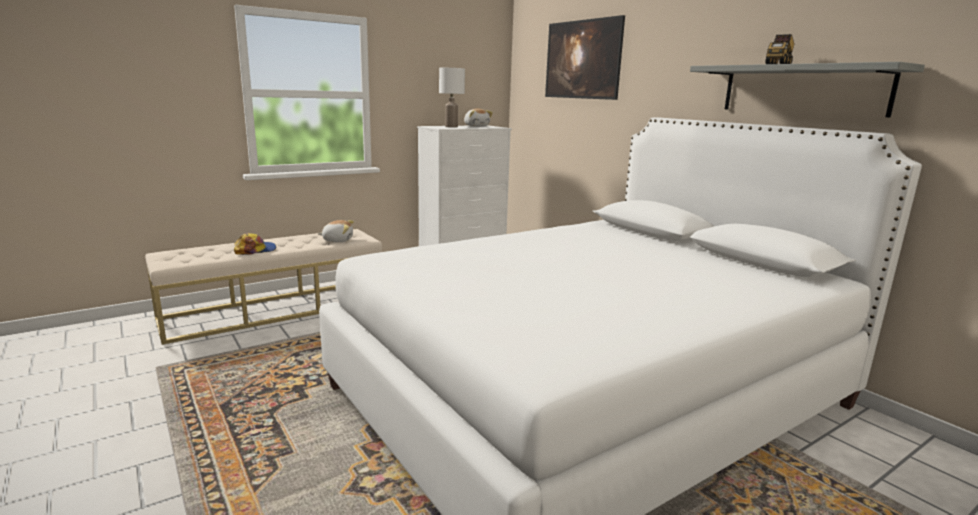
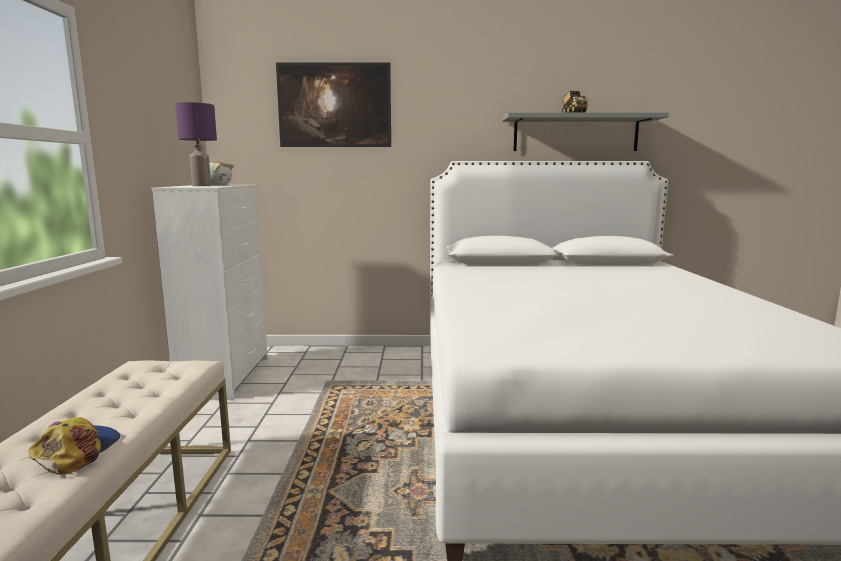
camera: 55 degrees left, 5 degrees down
plush toy [319,220,354,242] -> none
white table lamp [439,68,465,128] -> purple table lamp [175,102,217,186]

